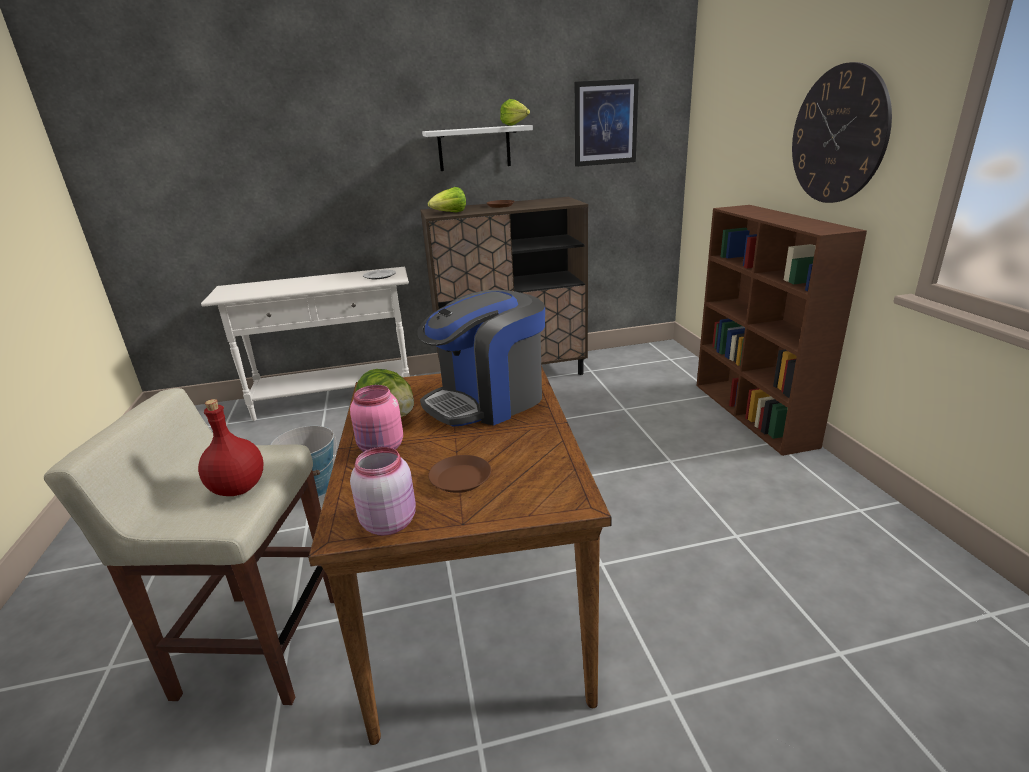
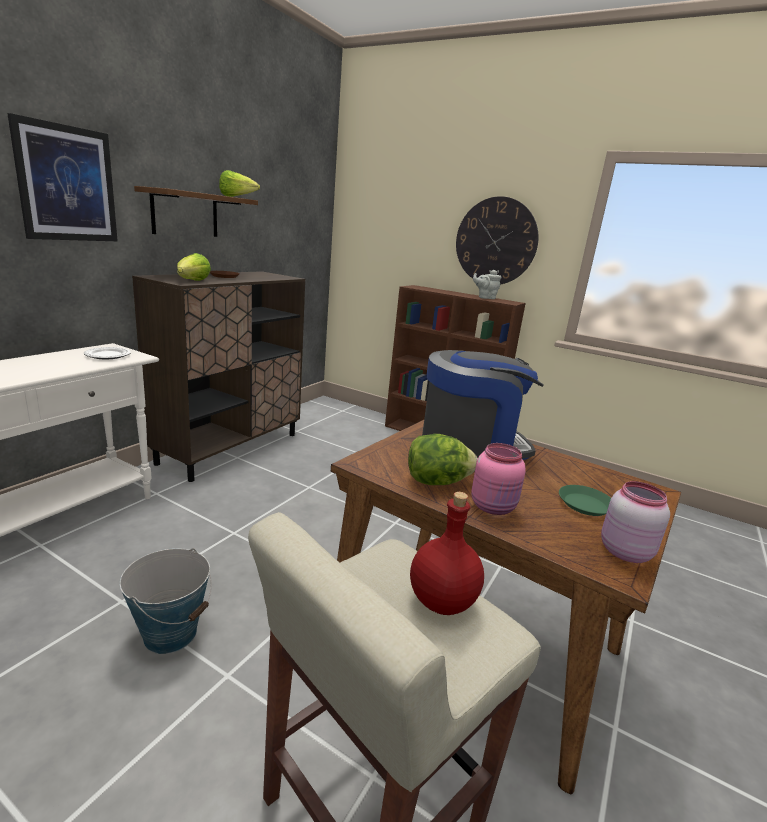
camera: 50 degrees left, 5 degrees down
coffee machine [417,290,545,427] -> coffee machine turned 105 degrees counterclockwise [422,350,544,460]
white shelf [422,125,533,171] -> brown shelf [134,186,258,237]
brown plate [428,455,491,493] -> green plate [559,485,611,516]
picture [575,79,639,167] -> picture moved to [7,113,118,241]
none -> grey teapot [473,270,502,299]

